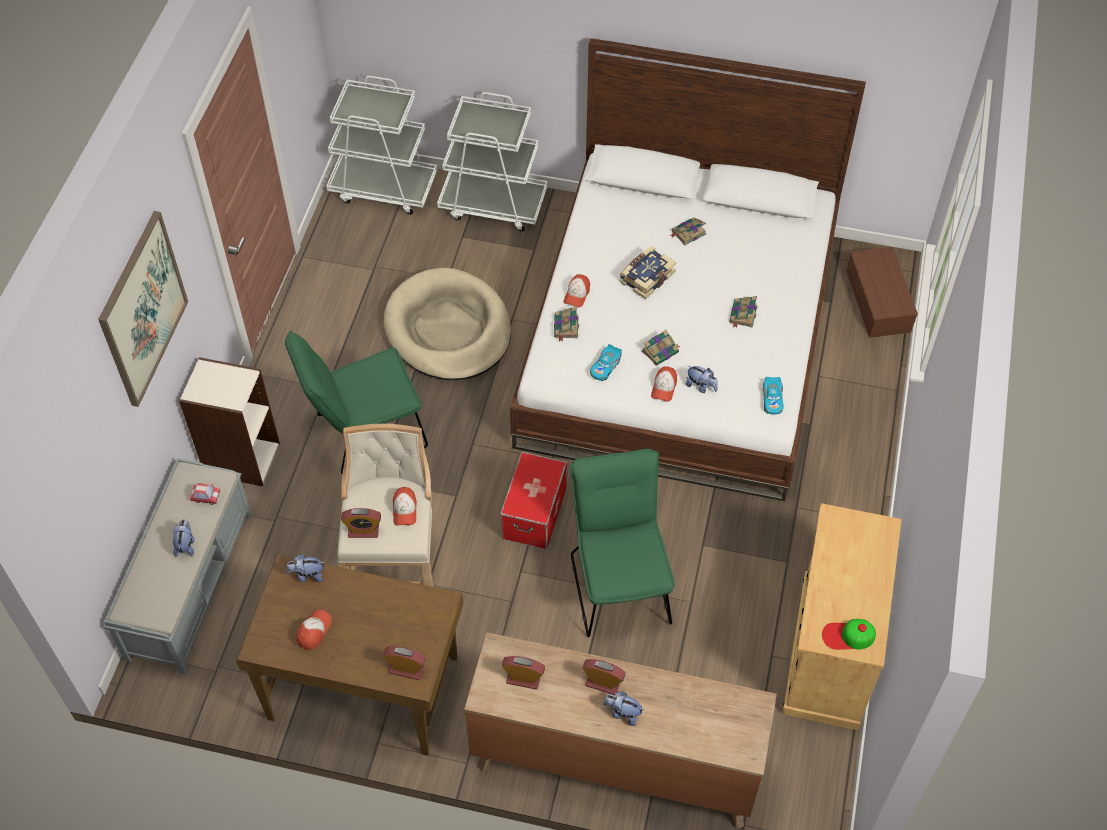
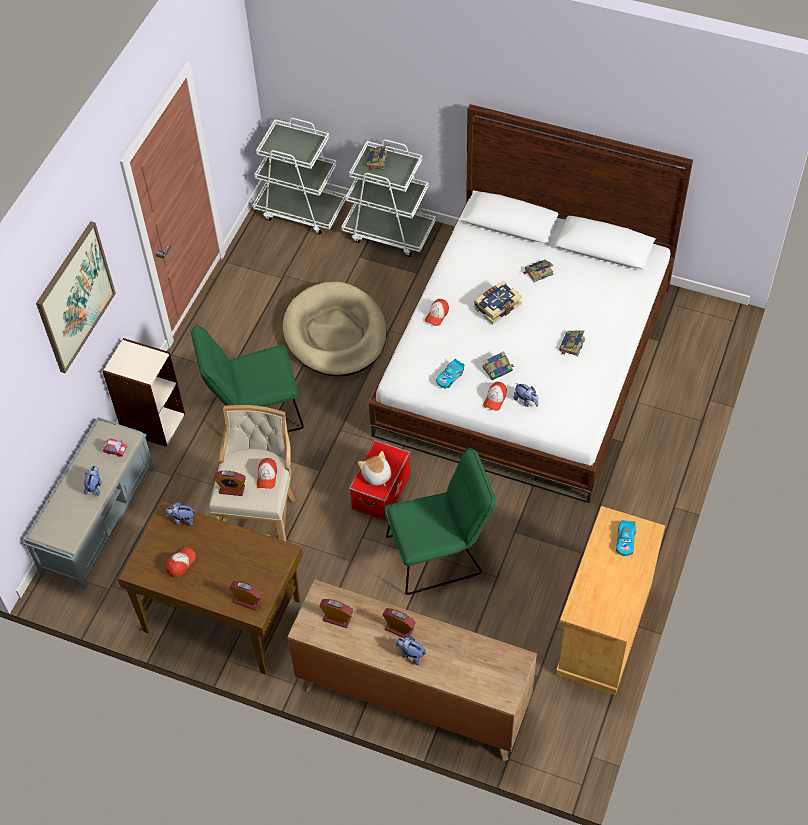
camera: 10 degrees right, 0 degrees up
book [554,306,579,341] -> book moved to [366,145,388,170]
green chair [570,449,675,637] -> green chair turned 75 degrees clockwise [385,447,496,595]
toy car [763,377,784,415] -> toy car moved to [616,520,636,556]
cap [822,619,876,650] -> none
brown storage box [846,247,918,338] -> none
none -> plush toy [358,451,391,486]

